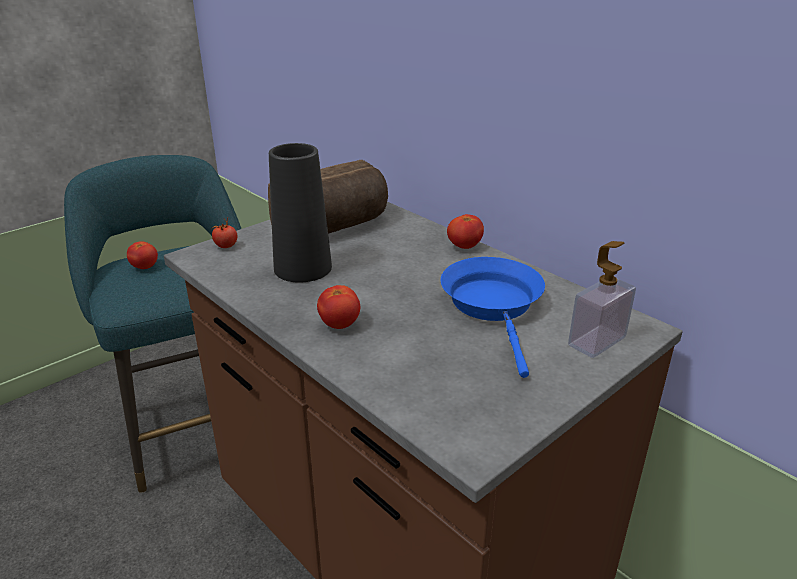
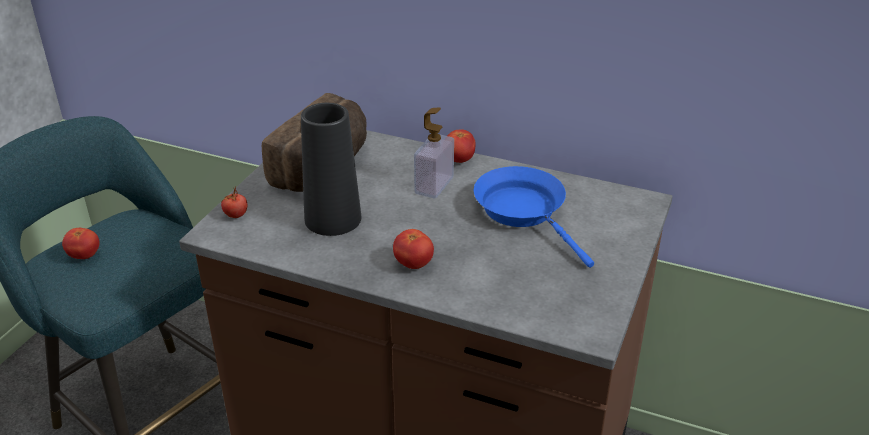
camera: 25 degrees left, 5 degrees up
soap dispenser [568,241,636,358] -> soap dispenser moved to [414,107,454,198]

